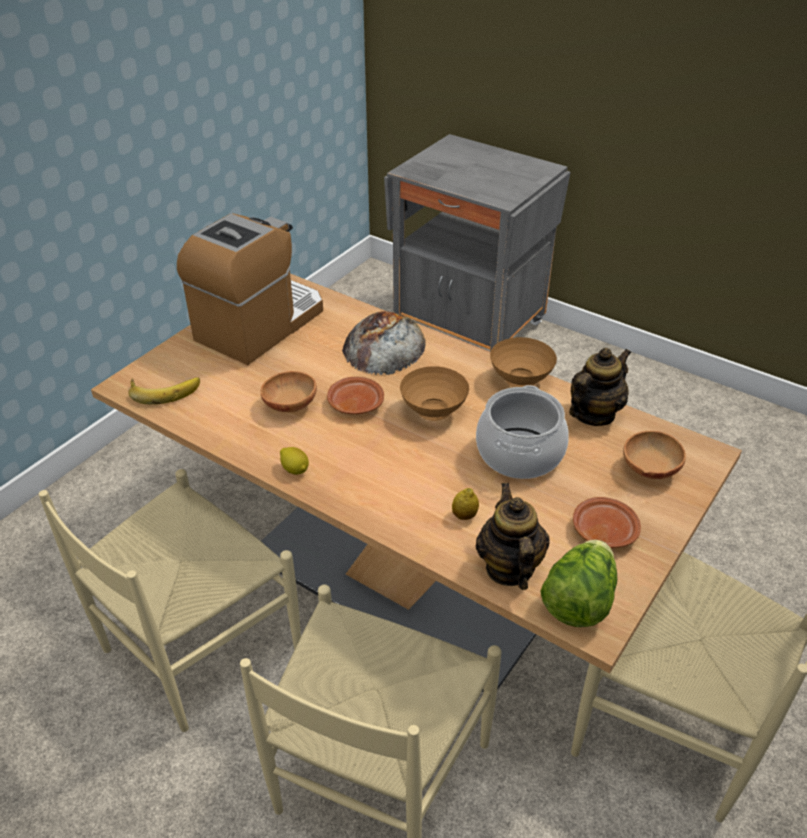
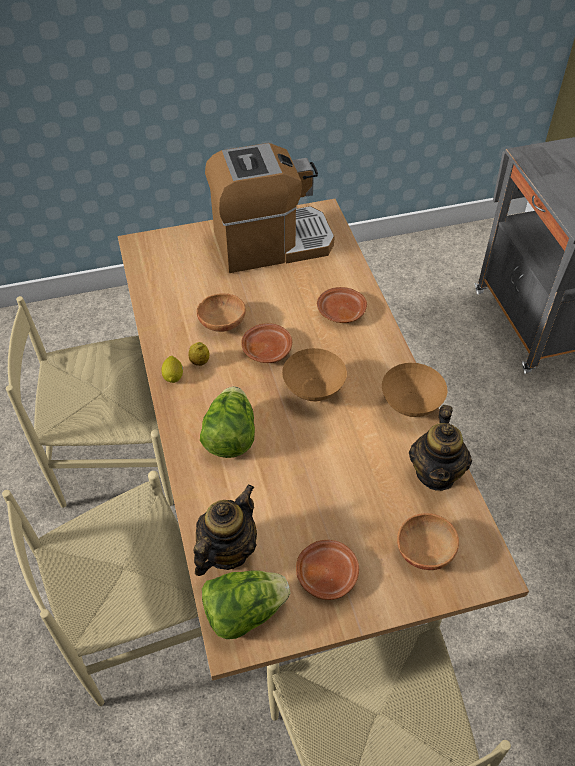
camera: 40 degrees right, 10 degrees up
banana [128,377,200,405] -> none
bread [342,311,426,375] -> brown plate [317,287,367,323]
lemon [452,488,479,520] -> lemon moved to [188,342,209,366]
cooking pot [476,385,569,479] -> none
teapot [569,348,631,426] -> teapot turned 105 degrees clockwise [409,405,472,491]
none -> lettuce [200,386,255,458]

